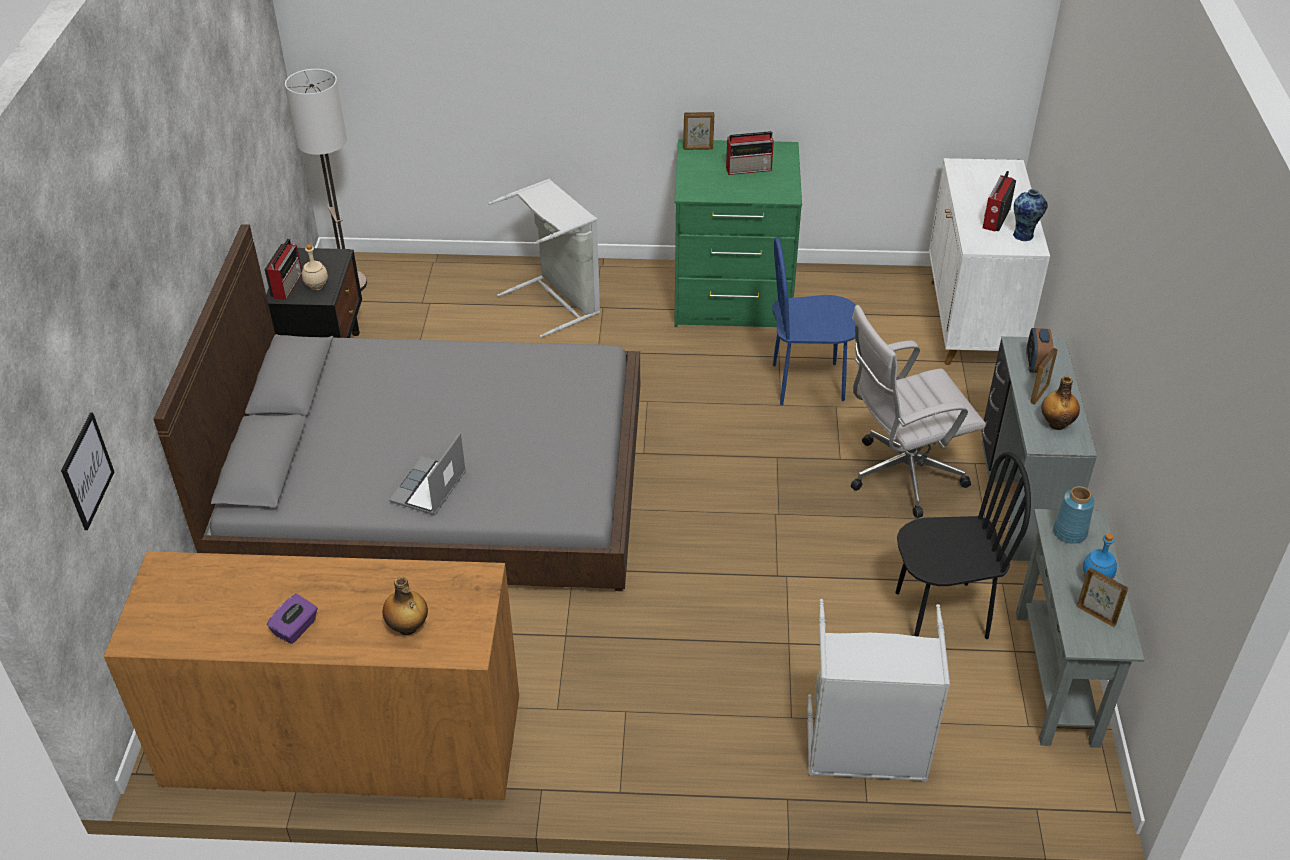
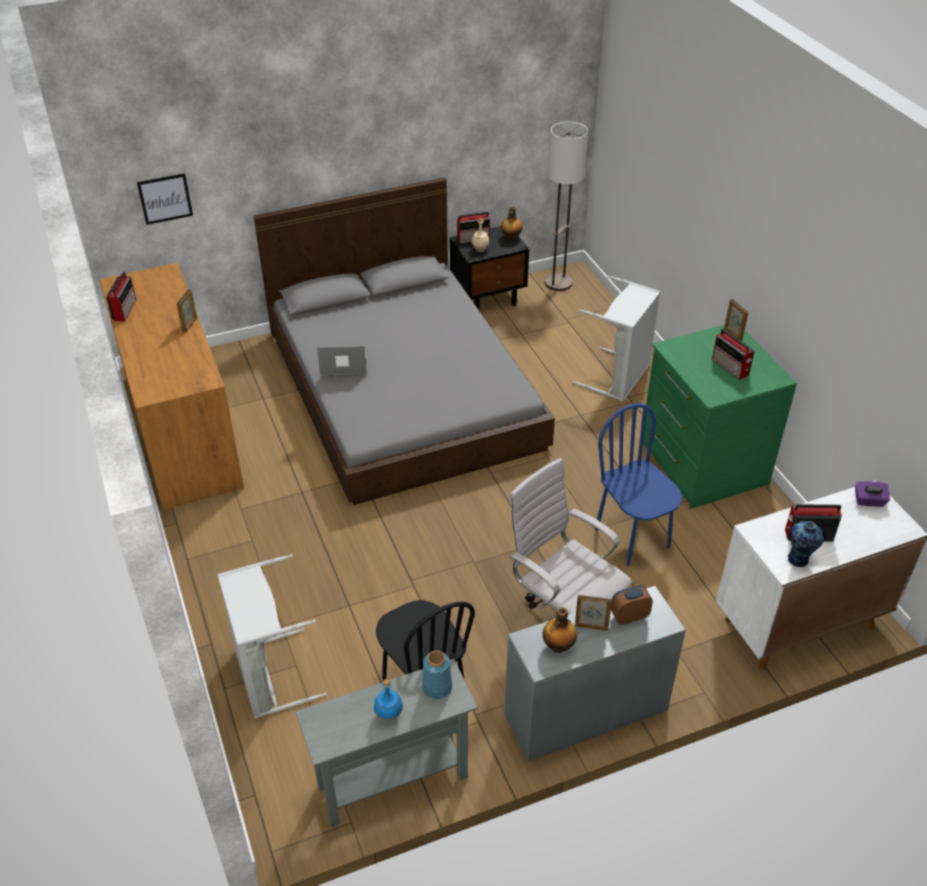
camera: 65 degrees right, 0 degrees up
purple tissue box [267,594,318,644] -> purple tissue box moved to [855,481,890,507]
bottle [383,576,428,635] -> bottle moved to [501,206,523,240]
picture frame [1077,568,1128,627] -> picture frame moved to [177,289,197,333]
none -> radio [106,272,136,322]

